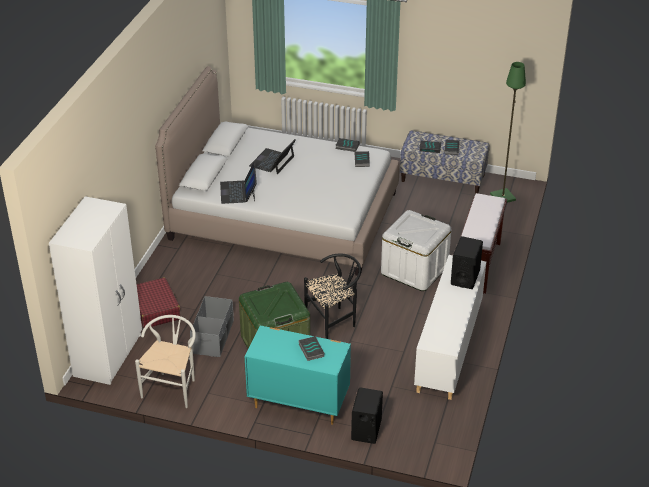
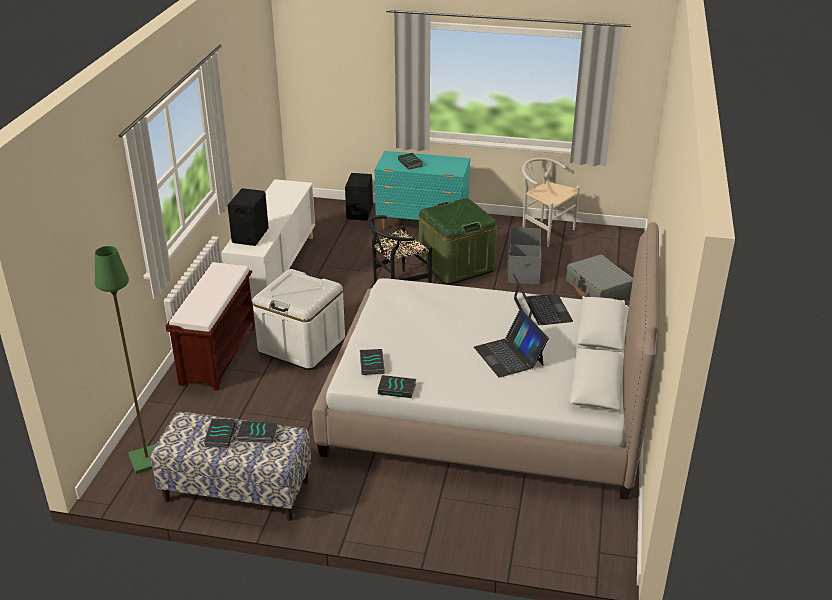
camera: 175 degrees right, 5 degrees down
white wardrobe [49,196,142,385] -> none
white chair [135,315,196,408] -> white chair turned 120 degrees clockwise [522,158,580,247]
red suitcase [137,277,180,328] -> grey suitcase [566,255,633,300]
laptop [249,139,296,174] -> laptop turned 135 degrees clockwise [474,309,549,378]

